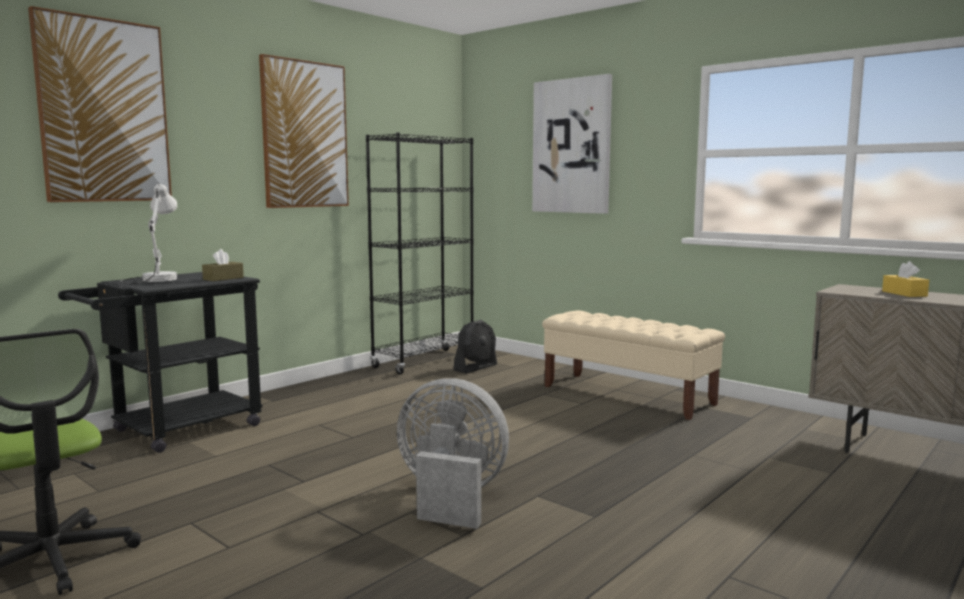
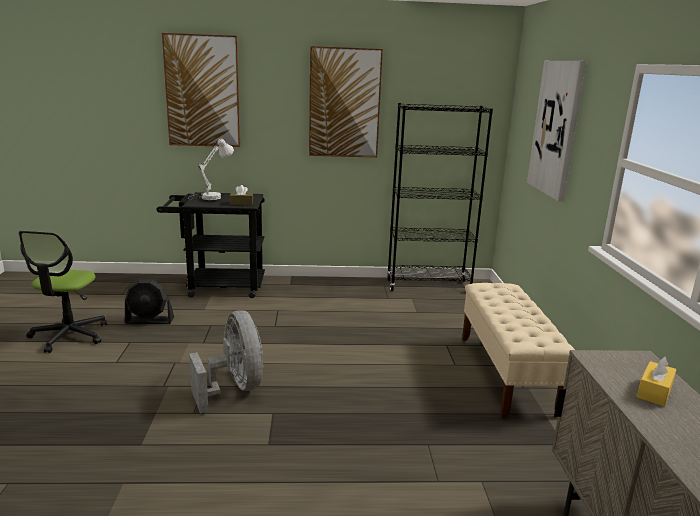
camera: 45 degrees right, 10 degrees up
black fan [453,320,497,374] -> black fan moved to [125,280,174,324]

